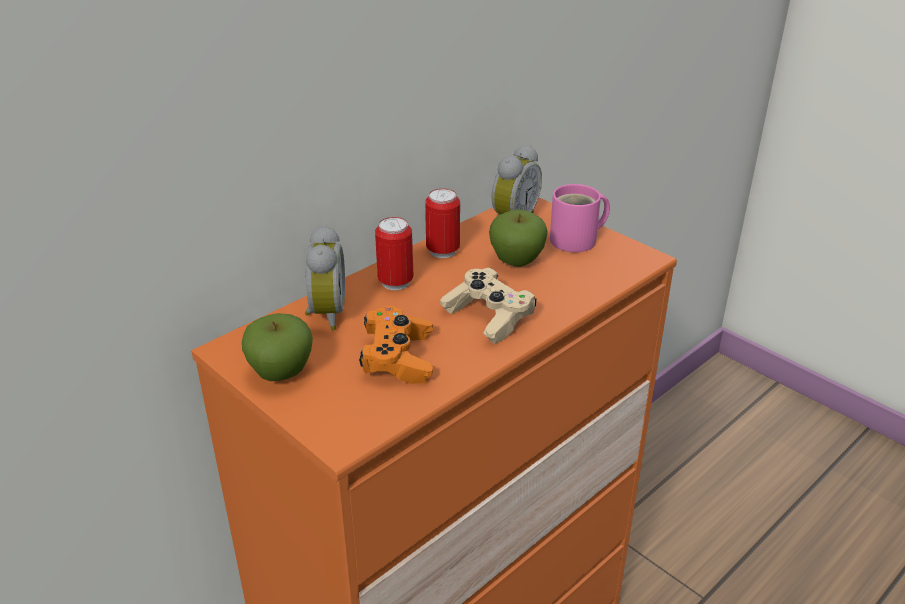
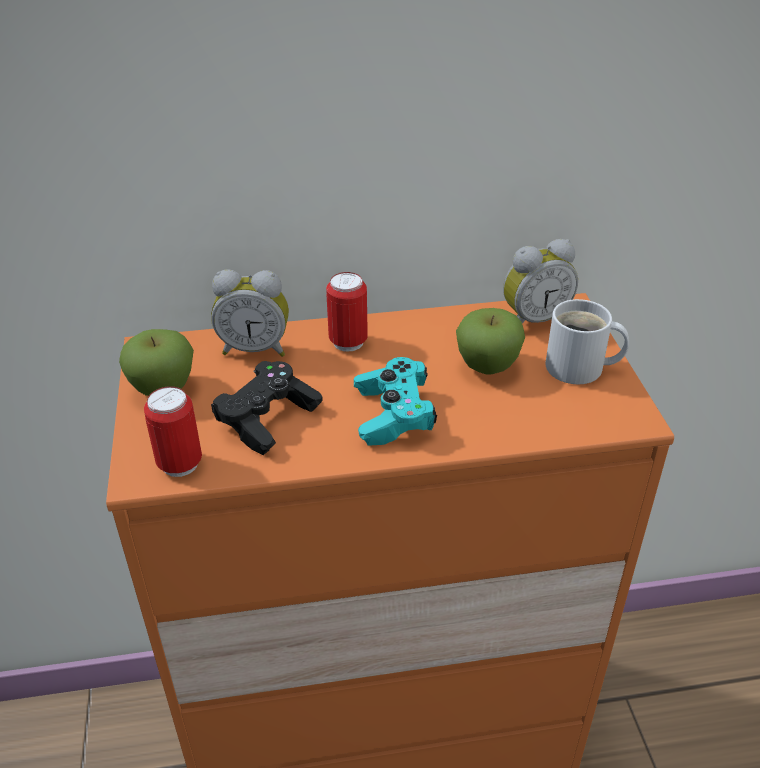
camera: 35 degrees right, 5 degrees up
alarm clock [305,225,345,330] -> alarm clock turned 60 degrees clockwise [211,269,289,357]
orange game controller [359,306,433,384] -> black game controller [211,361,323,455]
can [425,188,460,258] -> can moved to [144,386,202,477]
beige game controller [440,268,536,344] -> turquoise game controller [354,357,437,446]
pink mug [550,184,610,252] -> white mug [545,299,629,384]

